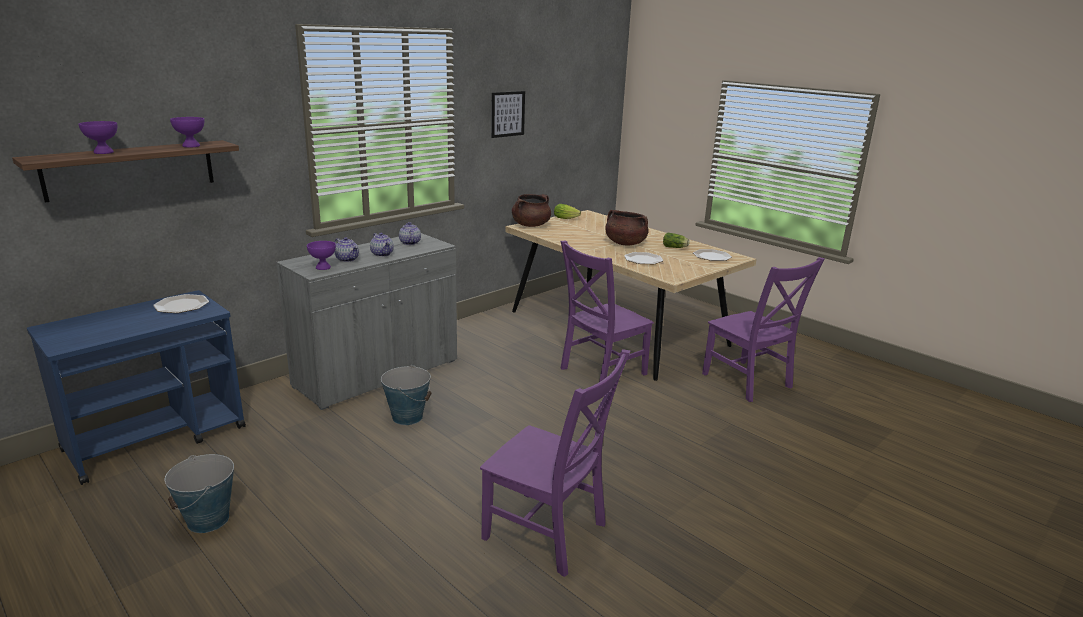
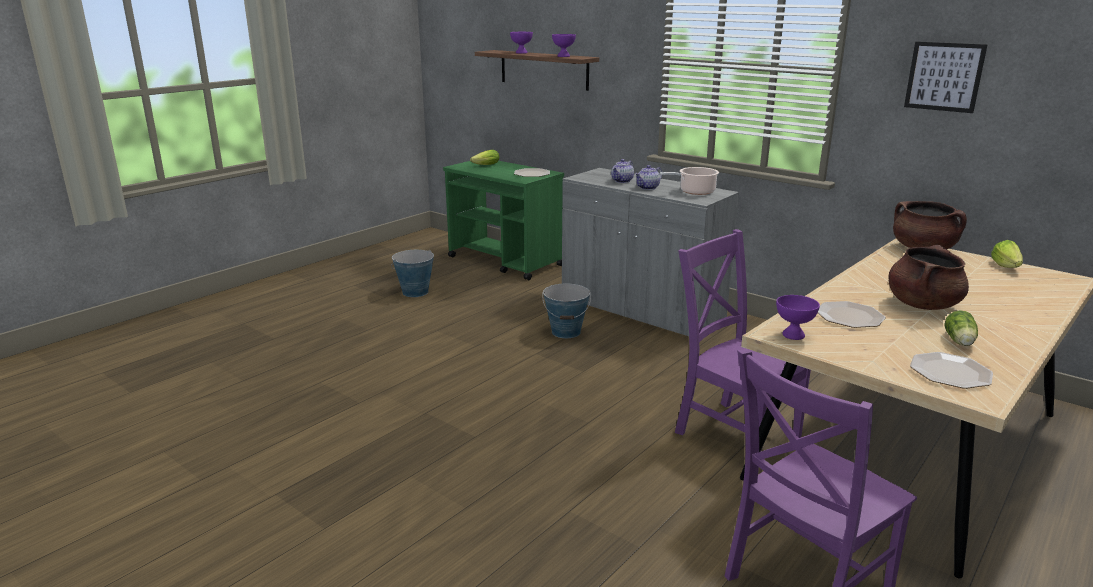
camera: 85 degrees right, 0 degrees up
blue cart [27,290,246,485] -> green cart [443,161,564,280]
purple bowl [307,241,336,270] -> purple bowl moved to [776,295,820,340]
teapot [399,222,421,245] -> cooking pot [660,167,719,195]
purple chair [480,349,630,577] -> none
none -> lettuce [470,150,499,165]

